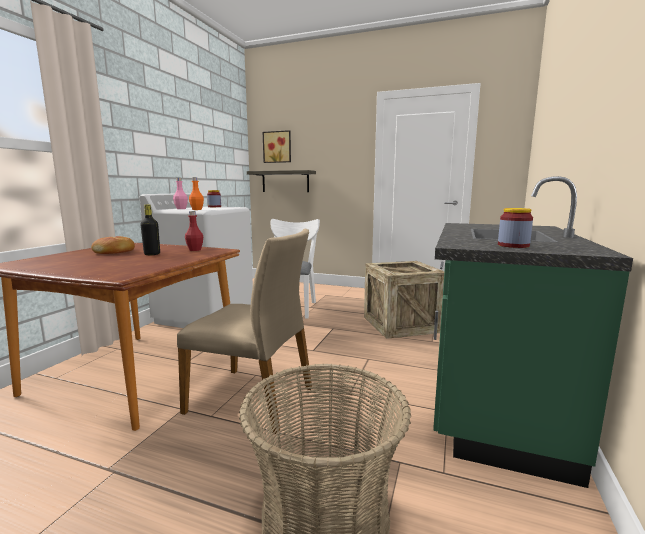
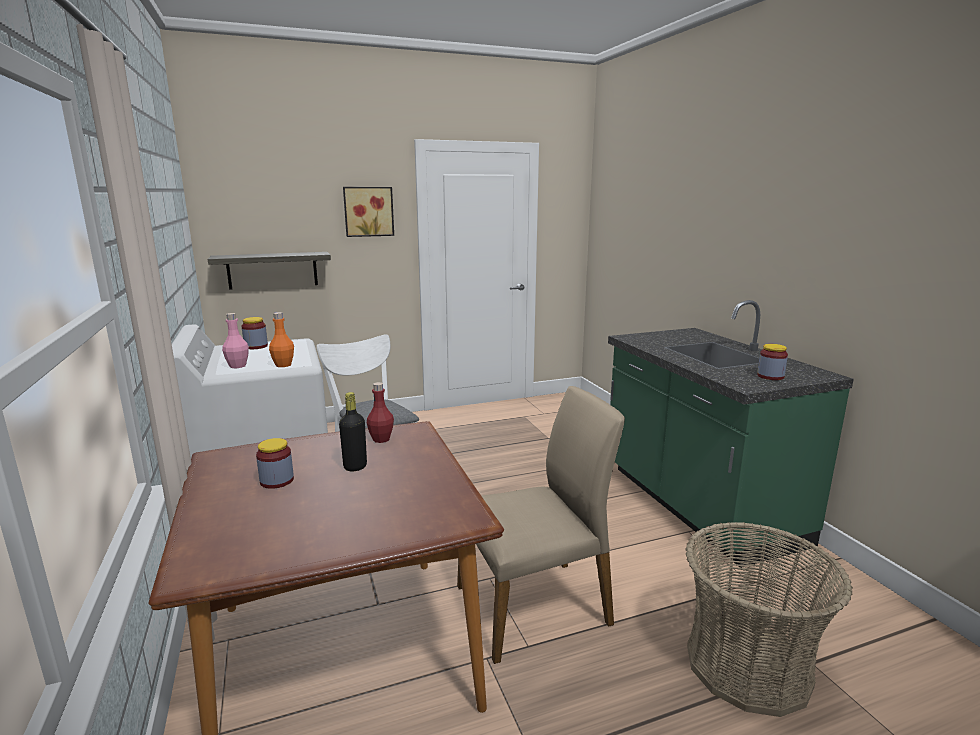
camera: 40 degrees left, 5 degrees up
bread [91,236,135,254] -> jar [256,438,294,489]
picture [263,130,291,163] -> picture moved to [343,187,394,237]
crate [364,261,444,339] -> none

